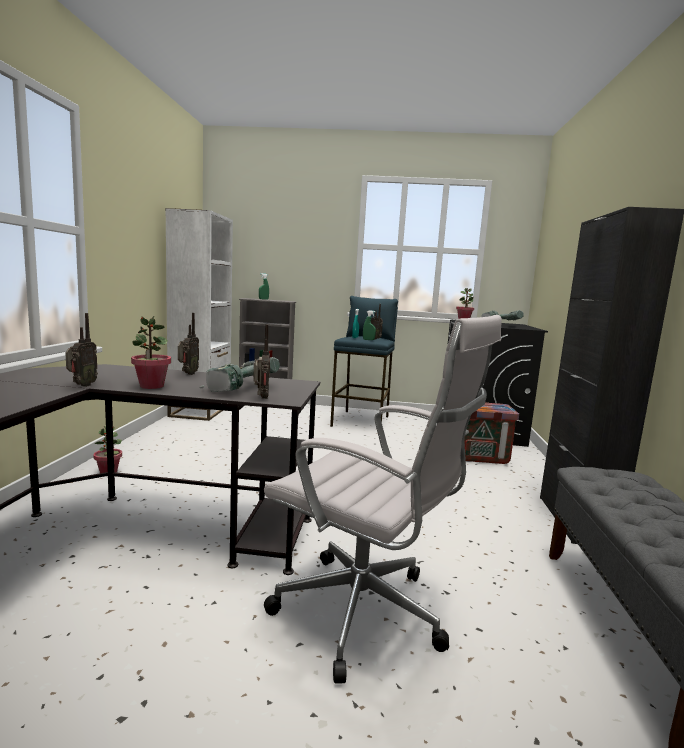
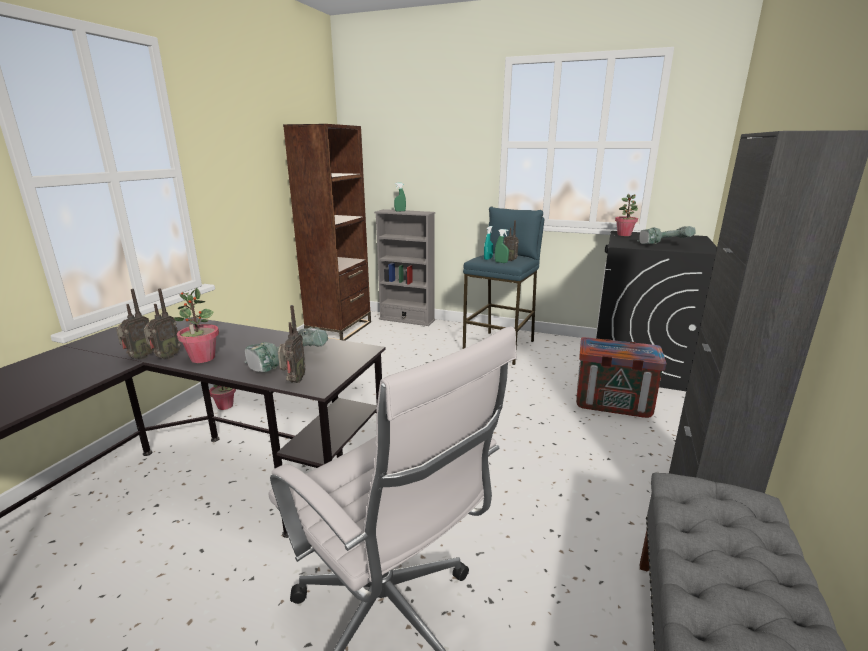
camera: 15 degrees right, 10 degrees up
white bookcase [165,208,233,421] -> brown bookcase [283,124,371,341]
radio [178,313,199,375] -> radio moved to [144,289,181,359]

